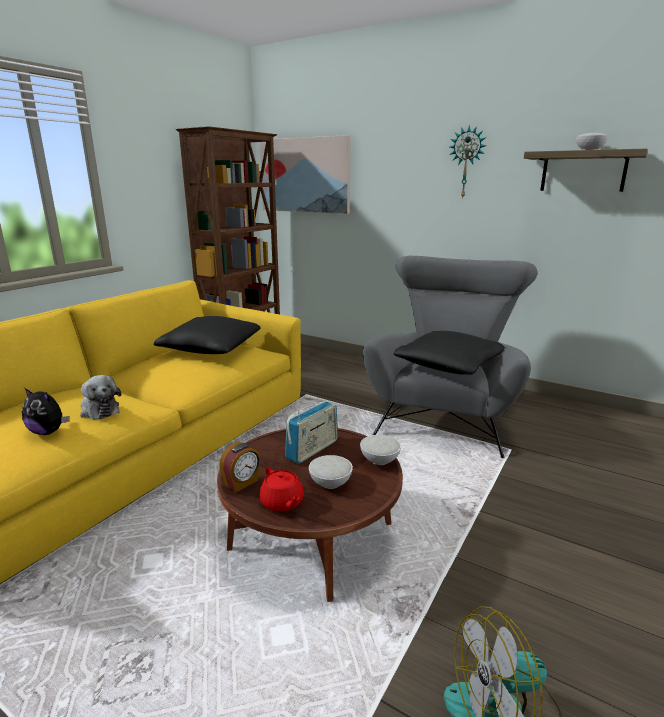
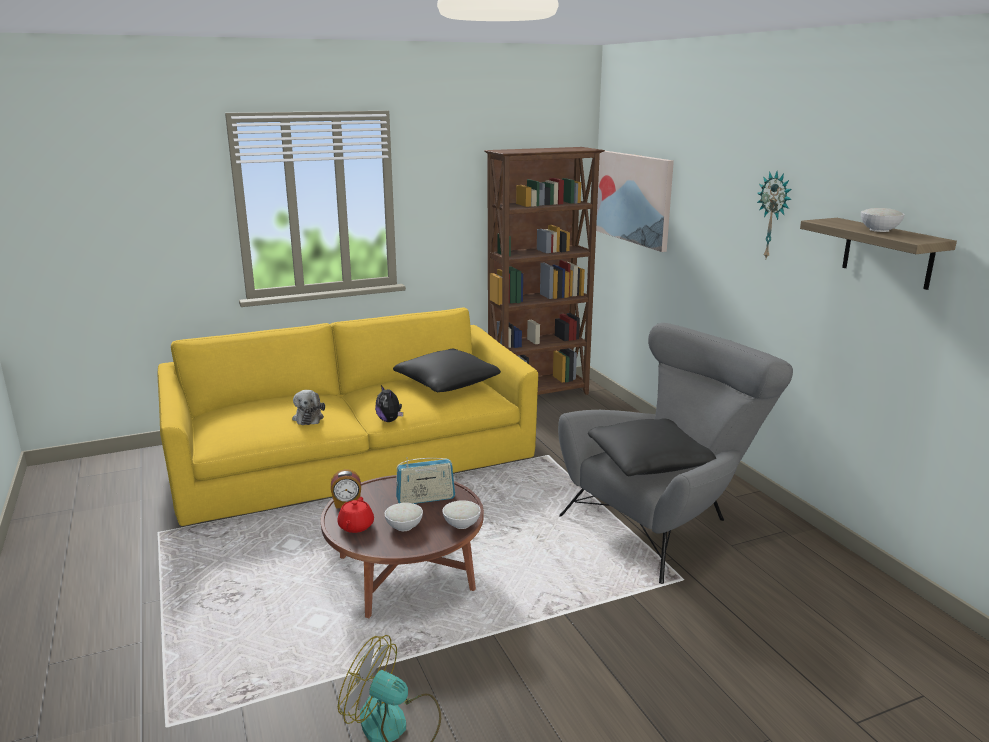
camera: 35 degrees right, 0 degrees up
plush toy [22,388,70,435] -> plush toy moved to [375,385,403,422]

